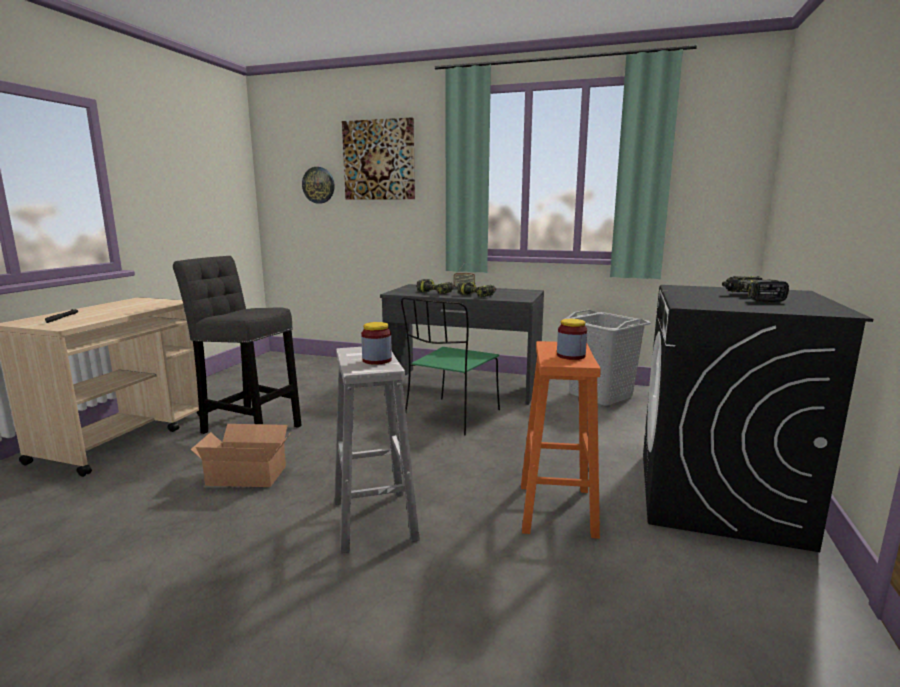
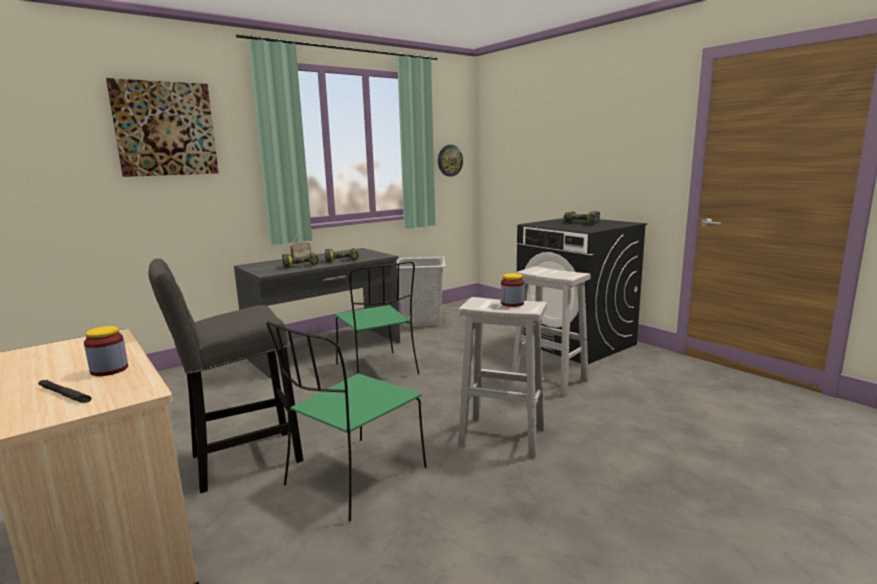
camera: 55 degrees left, 0 degrees up
cardboard box [190,424,290,487] -> green chair [266,322,427,522]
wall clock [302,167,335,204] -> wall clock moved to [438,145,463,176]
orange stool [521,341,601,539] -> white stool [512,266,590,396]
jar [557,319,587,360] -> jar moved to [84,326,128,376]

